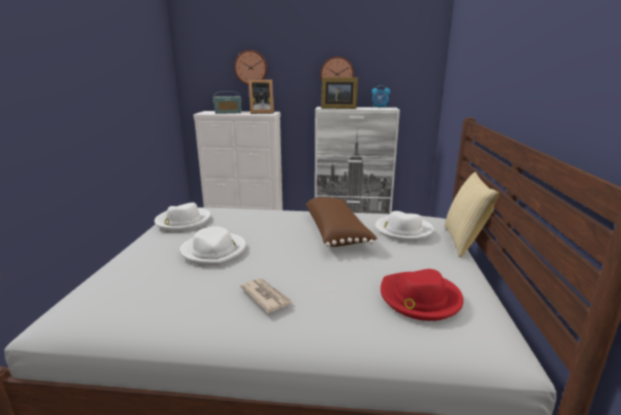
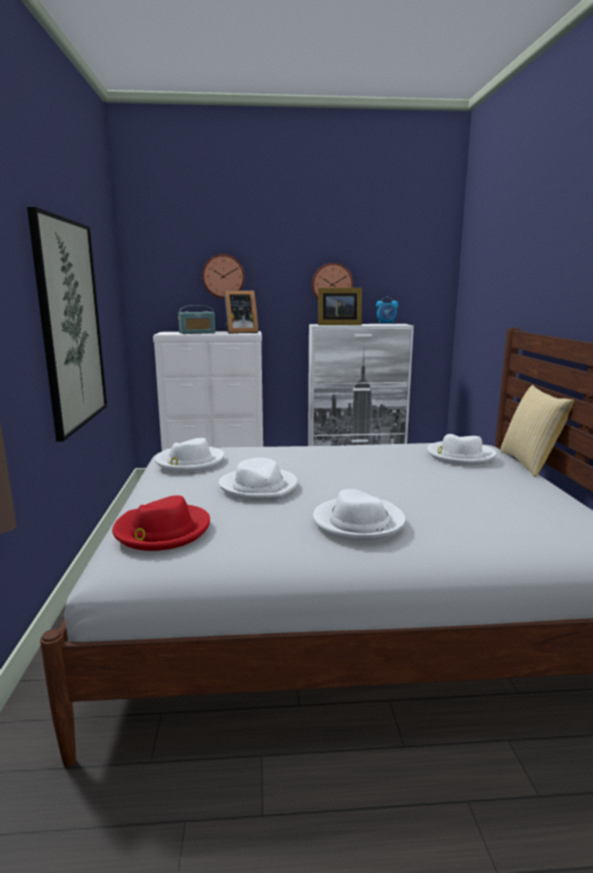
camera: 10 degrees left, 5 degrees down
newspaper [240,278,293,313] -> white hat [313,489,406,542]
brown pillow [306,197,377,247] -> none
red hat [380,269,463,321] -> red hat moved to [112,495,210,551]
none -> picture [27,207,107,442]

